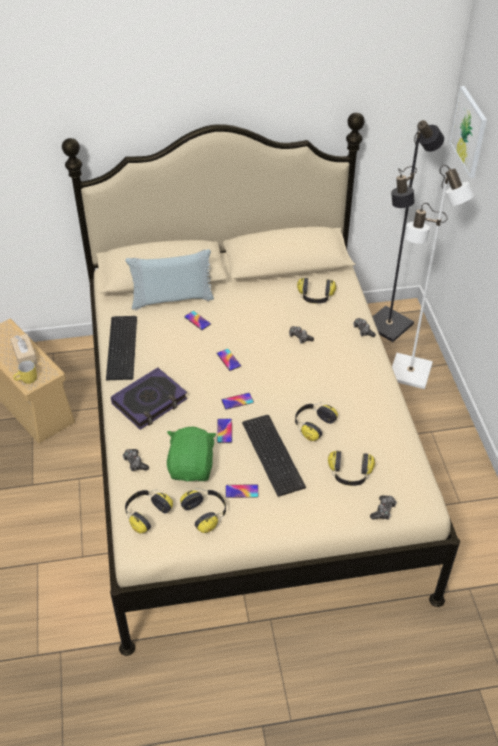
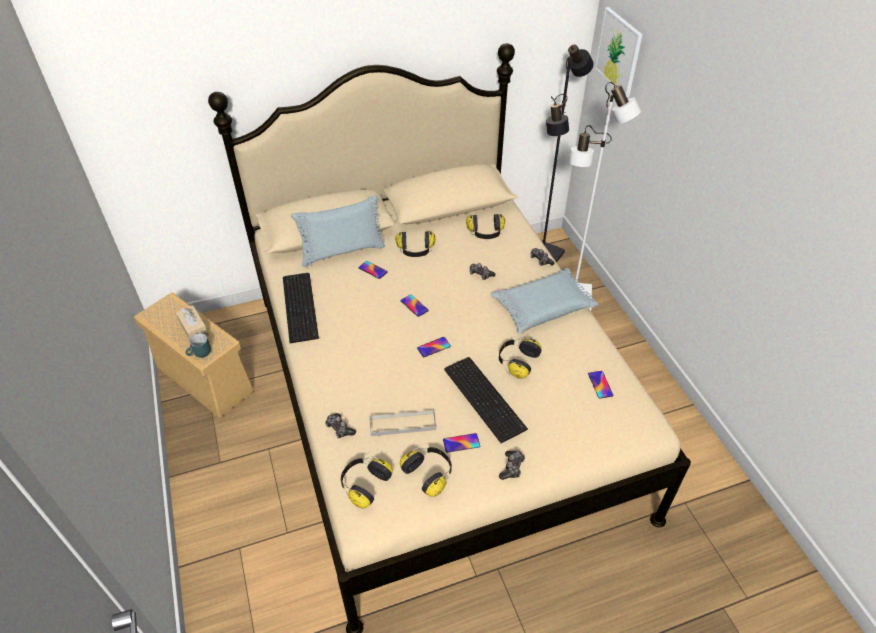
camera: 10 degrees left, 0 degrees up
yellow mug [13,361,37,384] -> turquoise mug [185,333,211,358]
book [111,367,188,430] -> none
green plush toy [167,427,216,482] -> grey tray [369,409,436,436]
phone [217,419,232,443] -> phone moved to [588,371,613,399]
headphones [328,451,375,486] -> headphones moved to [395,231,436,257]
game controller [370,495,397,520] -> game controller moved to [499,451,525,480]
none -> blue pillow [490,268,599,333]

